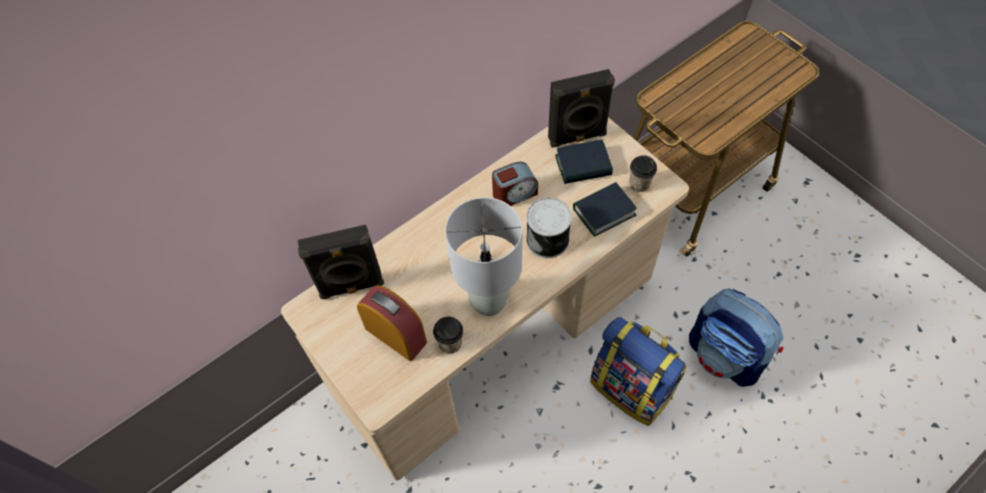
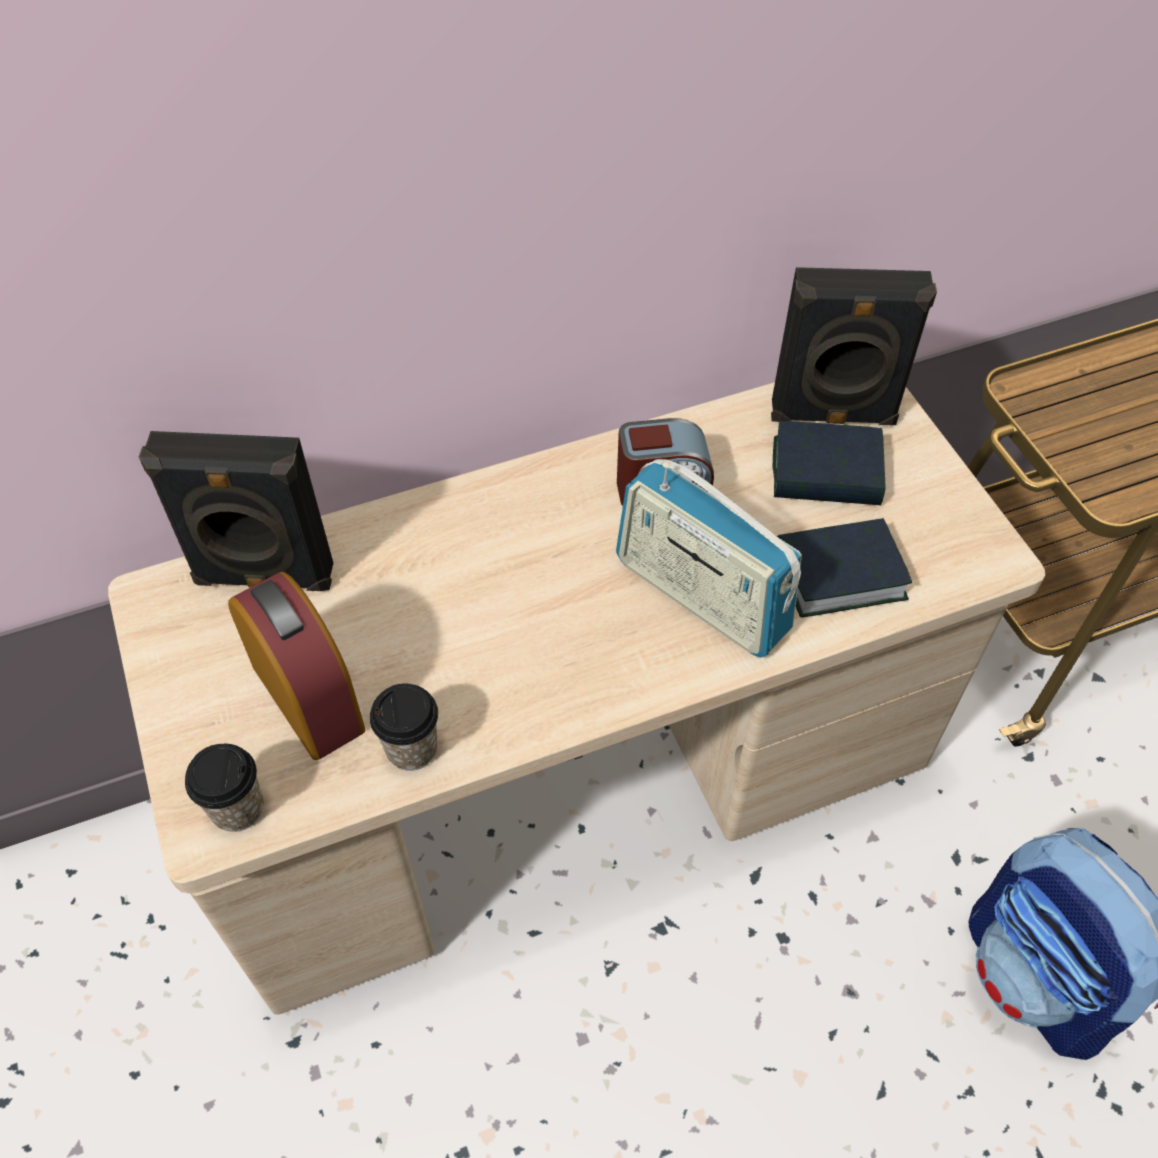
camera: 15 degrees right, 5 degrees down
grey table lamp [445,197,522,316] -> none
can [526,198,572,258] -> radio [616,459,802,658]
backpack [590,317,686,426] -> none
cup [630,155,657,192] -> cup moved to [185,744,263,832]

